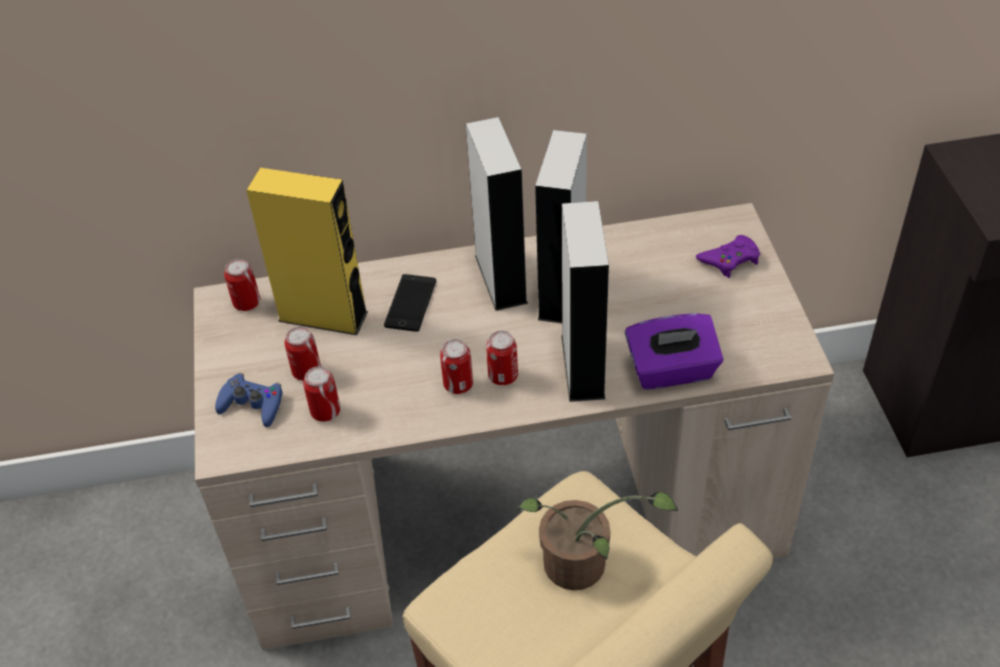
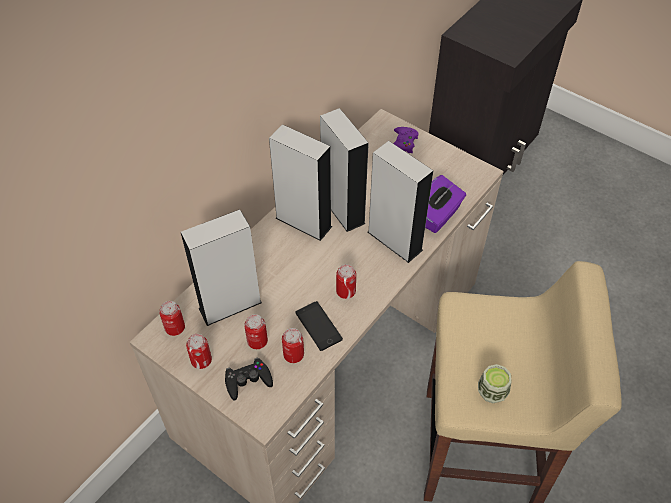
camera: 45 degrees left, 5 degrees up
blue game controller [215,373,283,427] -> black game controller [225,358,273,401]
yellow speaker [246,168,368,335] -> grey speaker [181,209,262,326]
phone [384,274,436,332] -> phone moved to [295,301,343,351]
can [486,331,518,385] -> can moved to [186,334,212,369]
potted plant [518,491,678,590] -> none
none -> cup [478,364,512,403]

